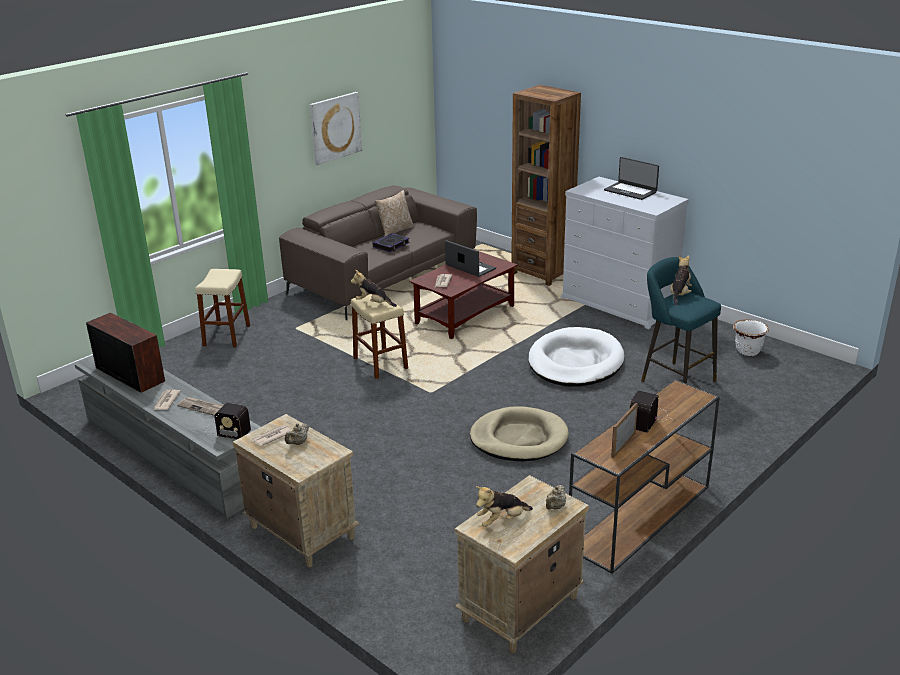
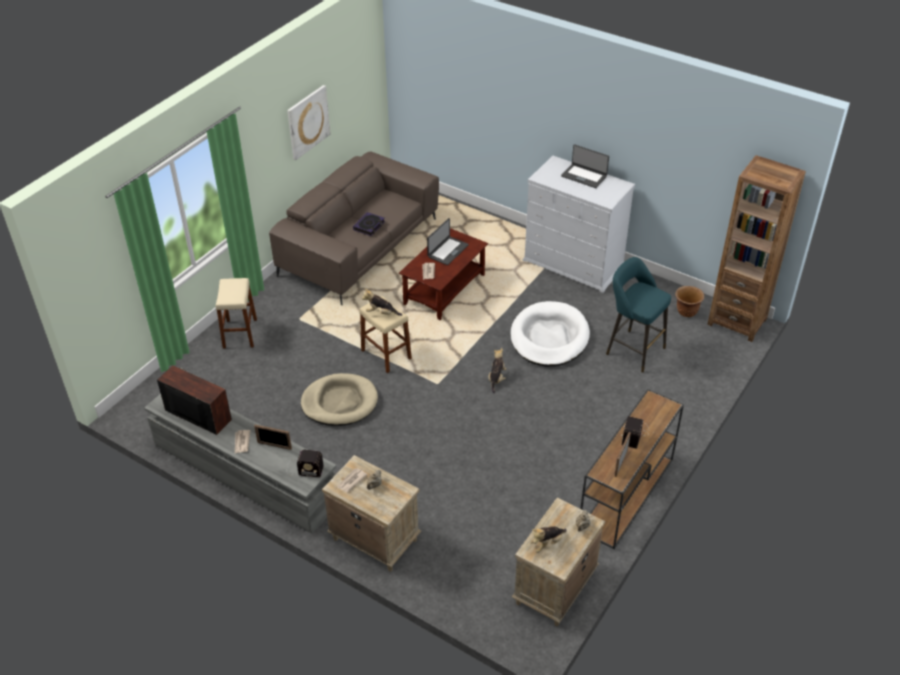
camera: 10 degrees left, 15 degrees up
newspaper [177,397,223,416] -> picture frame [254,425,292,450]
pillow [375,190,415,236] -> none
laptop [445,240,496,277] -> laptop turned 90 degrees clockwise [427,218,469,265]
beige dog bed [470,406,569,461] -> beige dog bed moved to [301,373,378,426]
brown bookcase [511,85,581,286] -> brown bookcase moved to [707,155,806,342]
plush toy [670,255,692,305] -> plush toy moved to [488,348,506,394]
white planter [733,319,769,356] -> brown planter [675,286,704,317]

